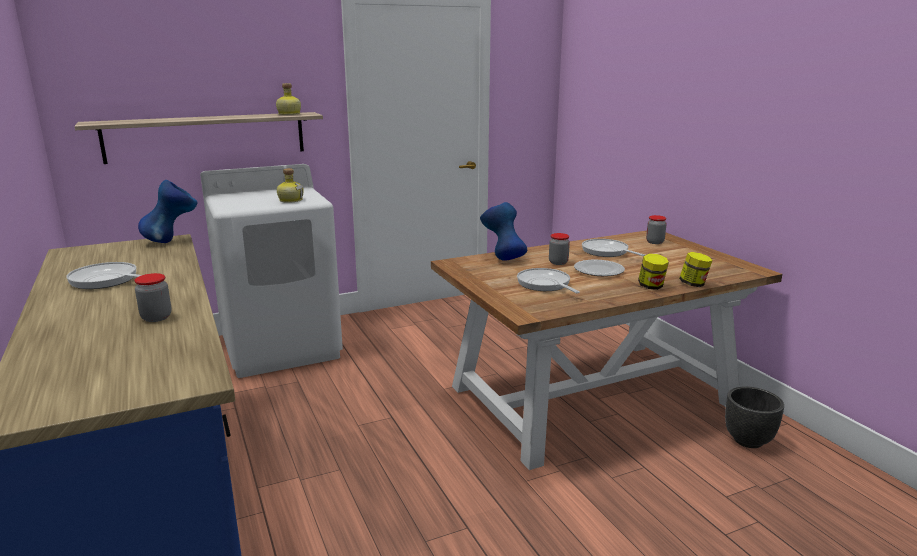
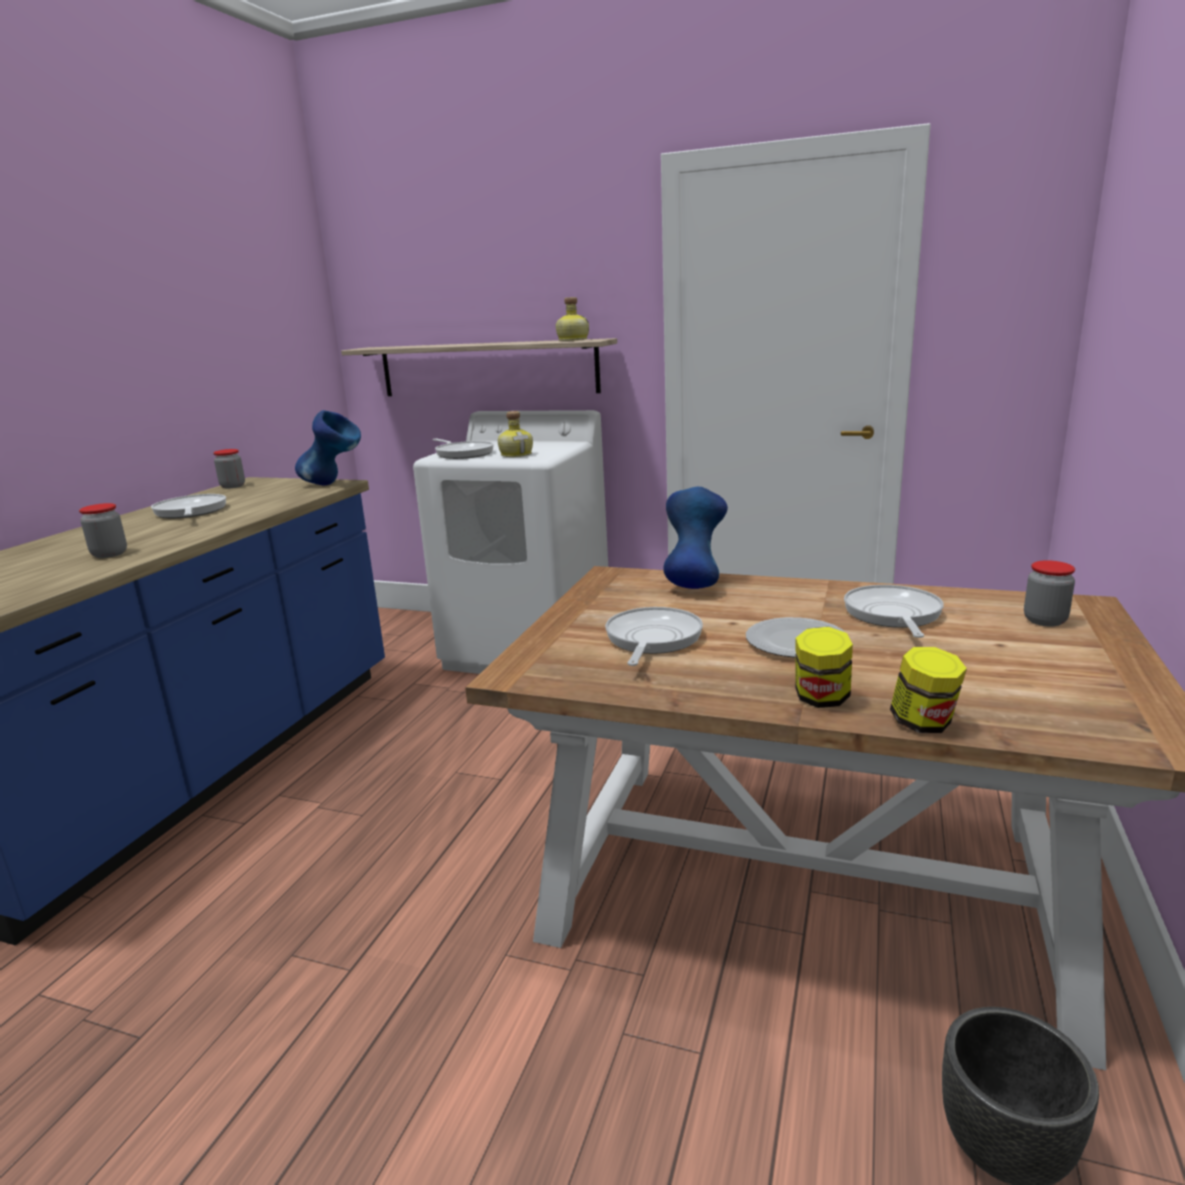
camera: 45 degrees right, 0 degrees up
jar [549,233,570,265] -> jar moved to [213,449,245,488]
none -> frying pan [432,438,494,459]

